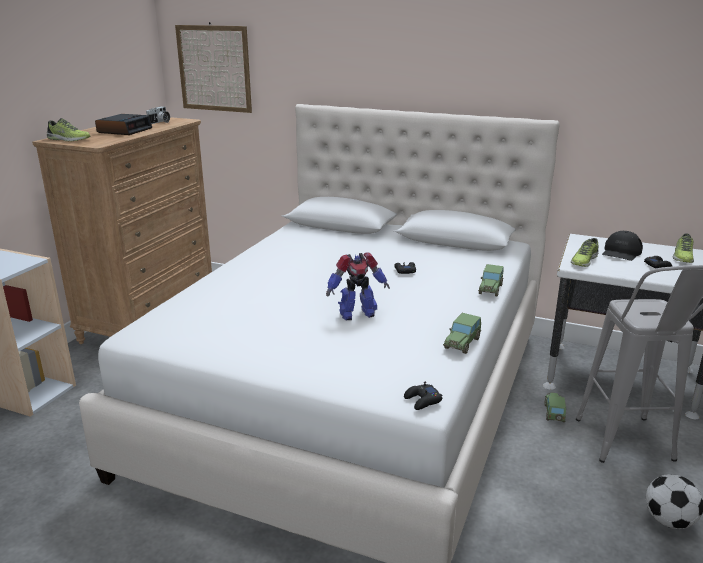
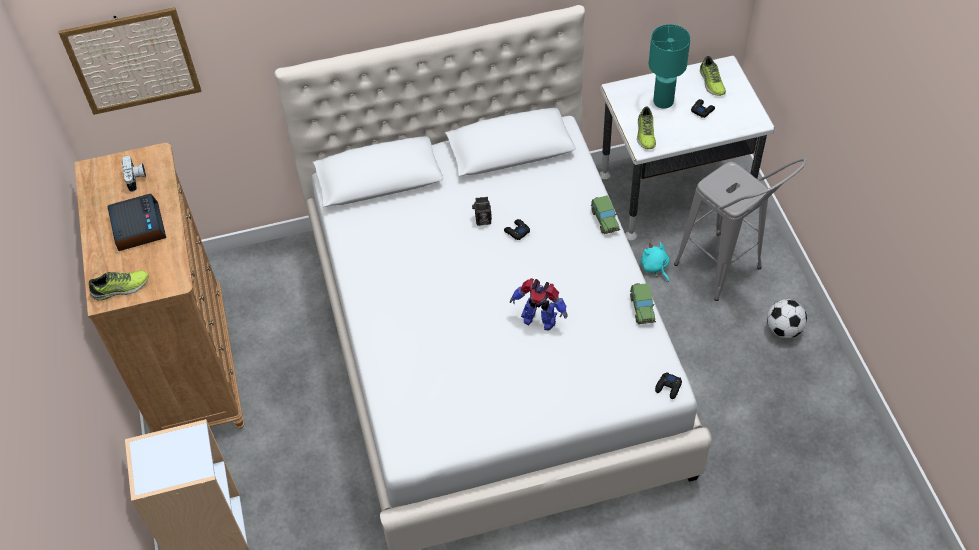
camera: 35 degrees left, 30 degrees up
toy robot [326,252,390,320] -> toy robot turned 75 degrees clockwise [510,278,568,331]
toy car [545,392,566,422] -> turquoise plush toy [641,242,670,282]
black cap [602,231,643,261] -> turquoise table lamp [649,24,691,109]
none -> camera [472,197,492,226]

